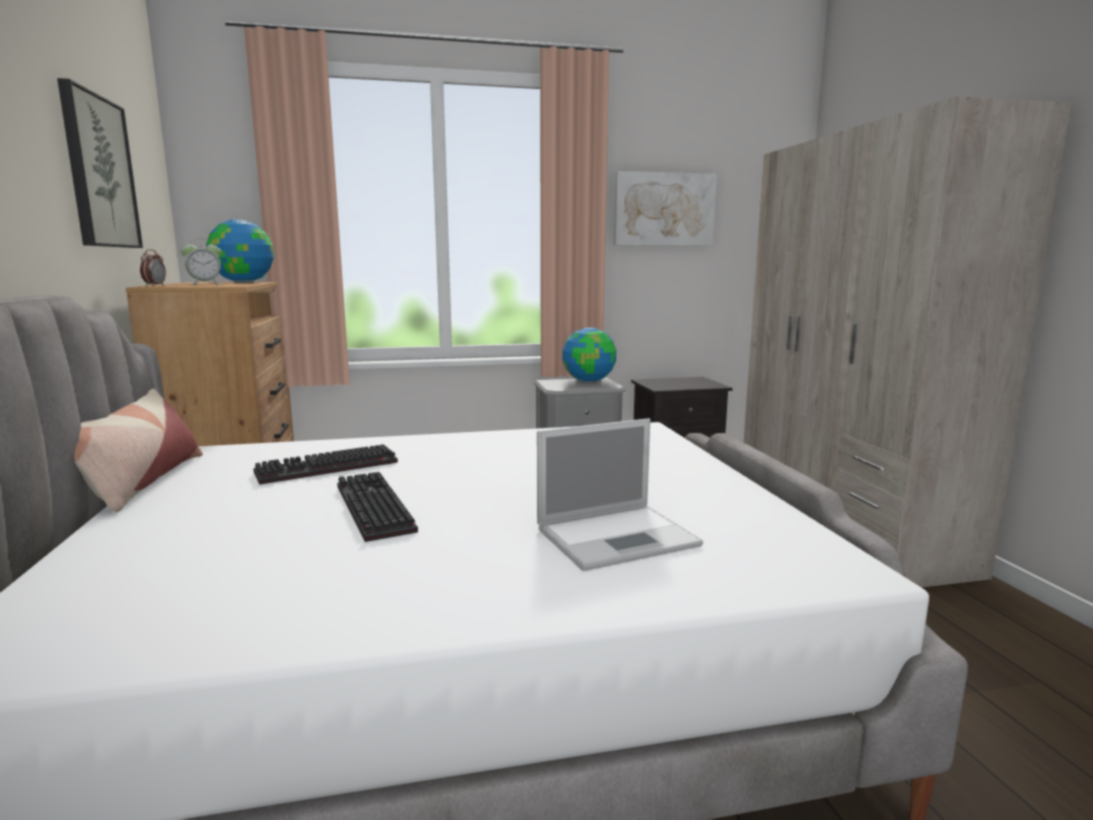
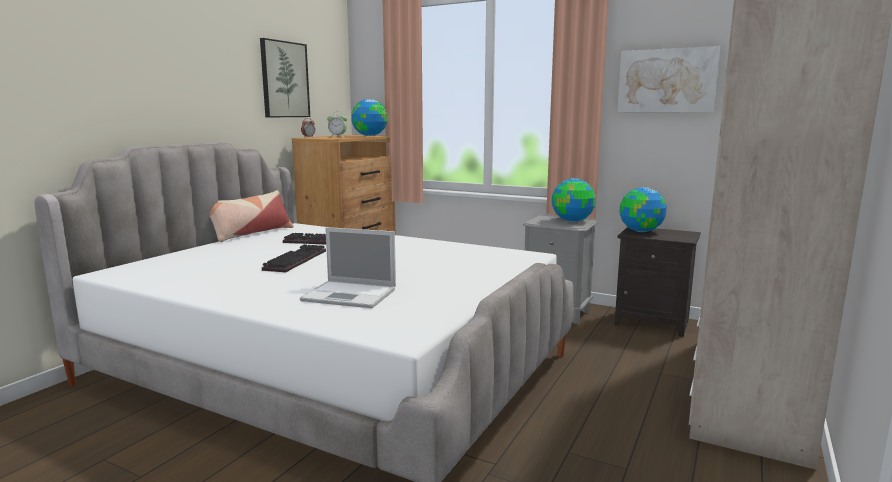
camera: 40 degrees right, 0 degrees up
none -> globe [620,187,667,232]

